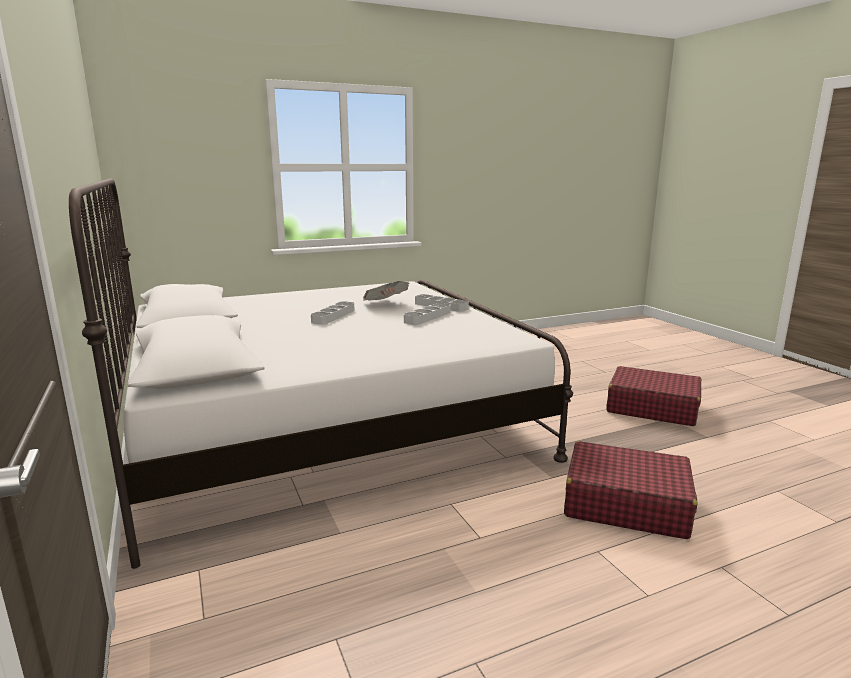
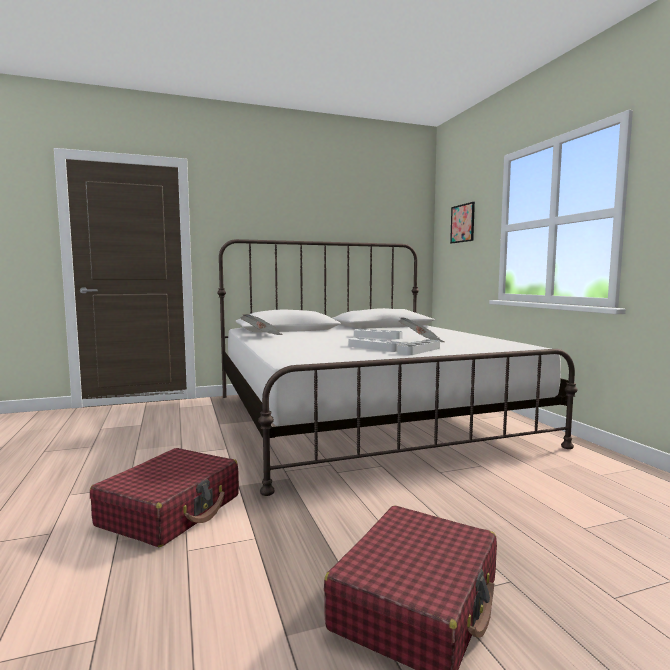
camera: 95 degrees right, 10 degrees down
none -> newspaper [240,314,283,335]
none -> picture [450,202,475,243]

